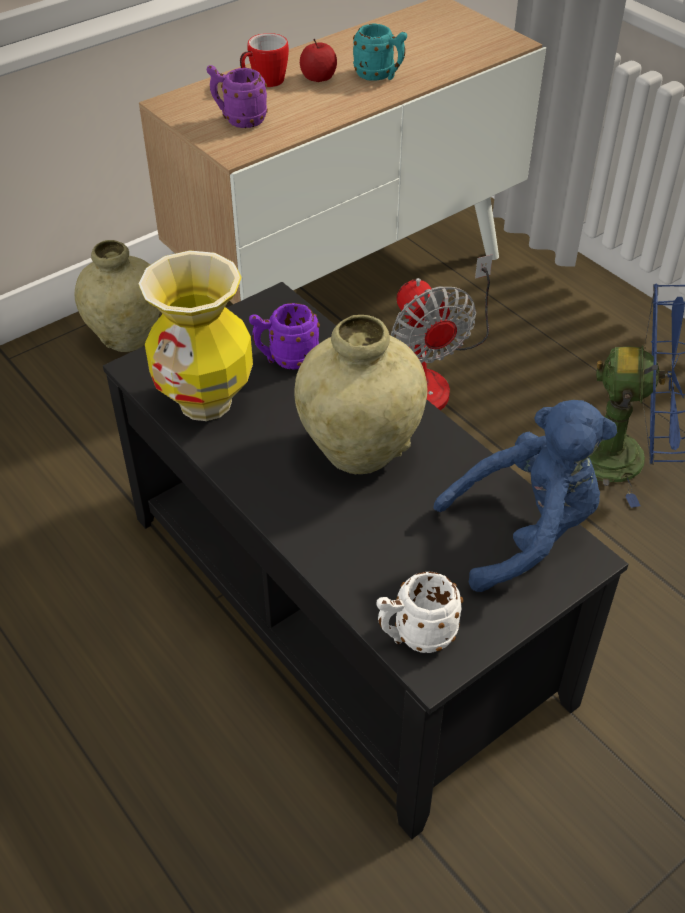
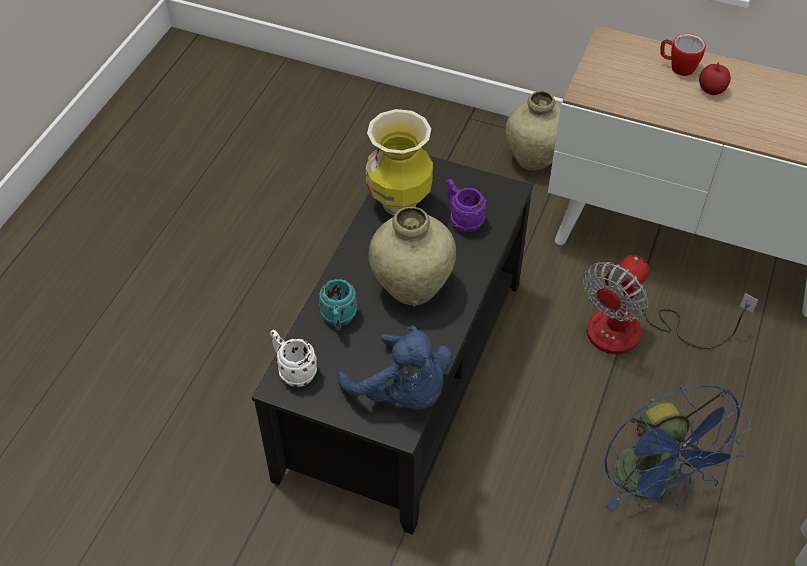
camera: 60 degrees right, 5 degrees up
purple mug [207,65,268,128] -> none
turquoise mug [353,23,407,81] -> turquoise mug moved to [318,279,358,330]

